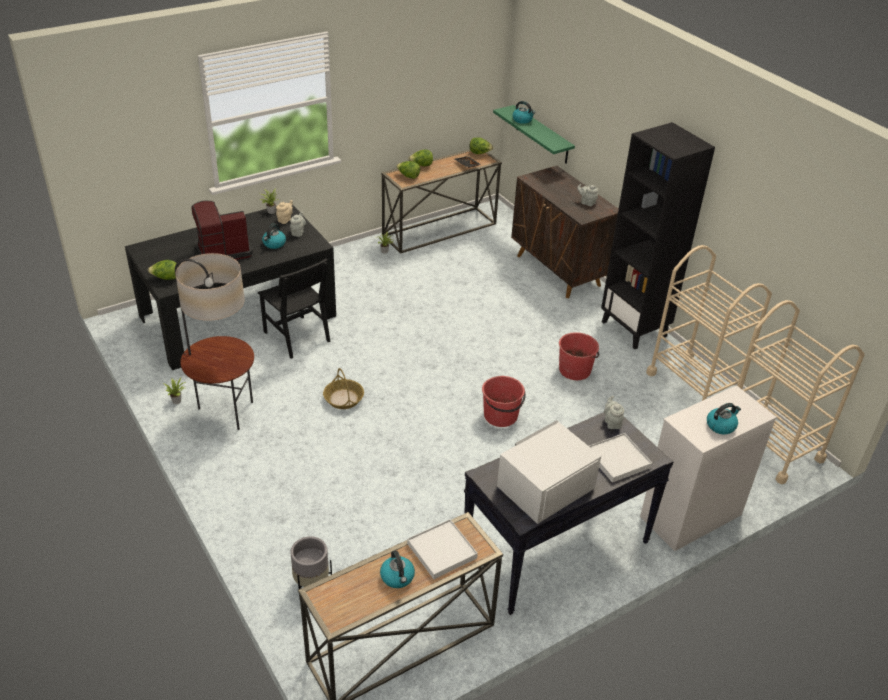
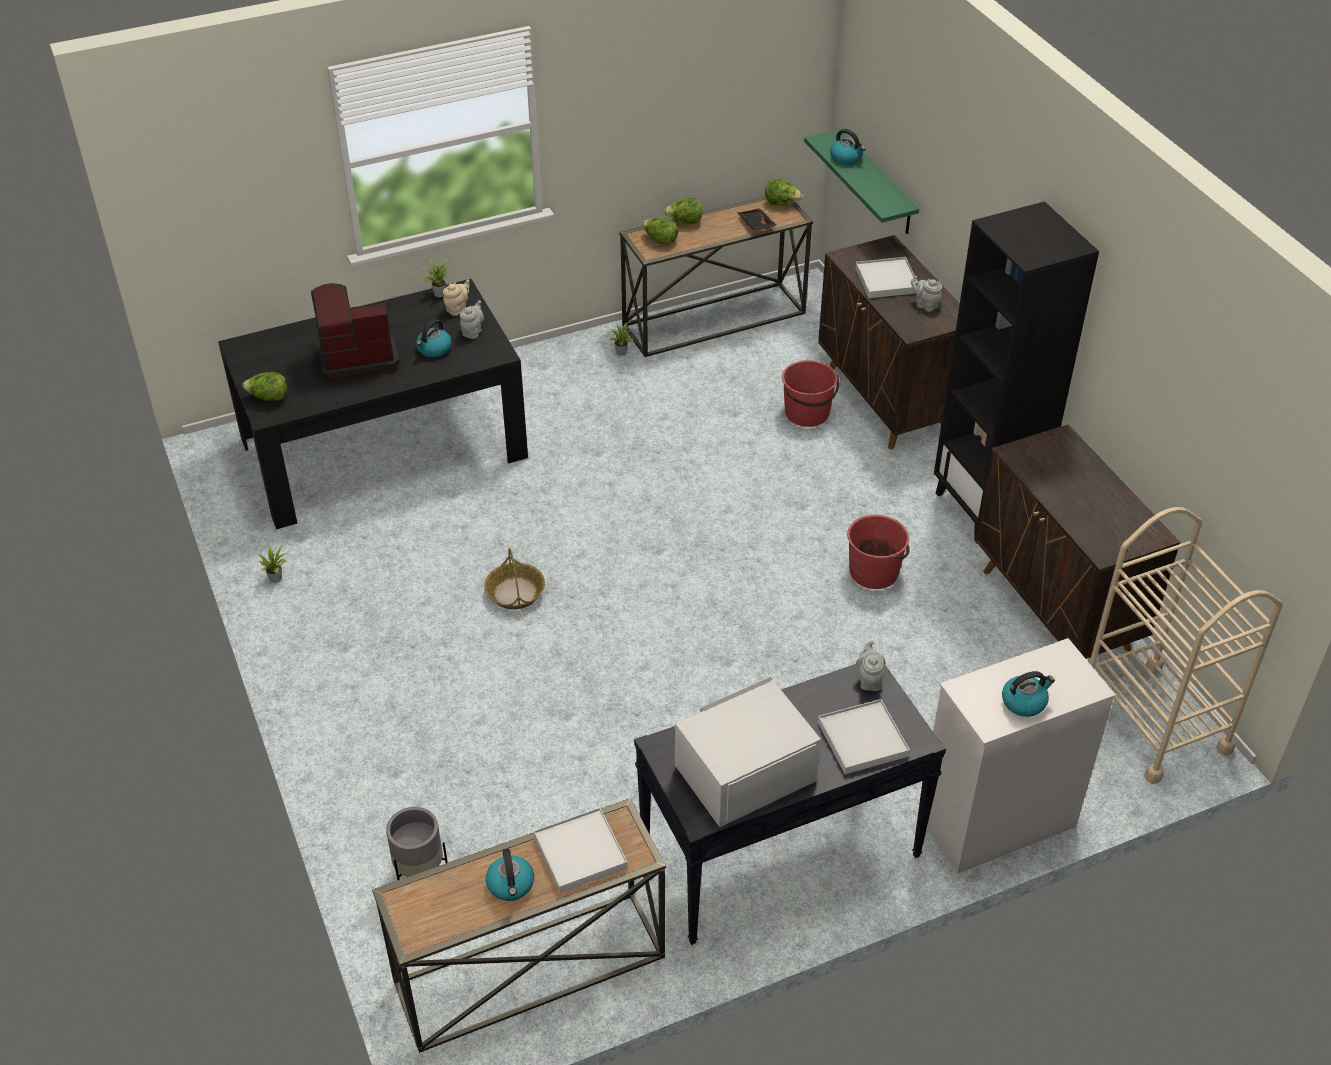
camera: 10 degrees right, 5 degrees up
floor lamp [175,253,254,430] -> none
black chair [258,258,330,359] -> none
red bucket [482,376,526,427] -> red bucket moved to [782,360,839,427]
beige cart [646,245,772,401] -> brown cabinet [975,424,1180,659]
none -> white tray [855,257,917,298]

